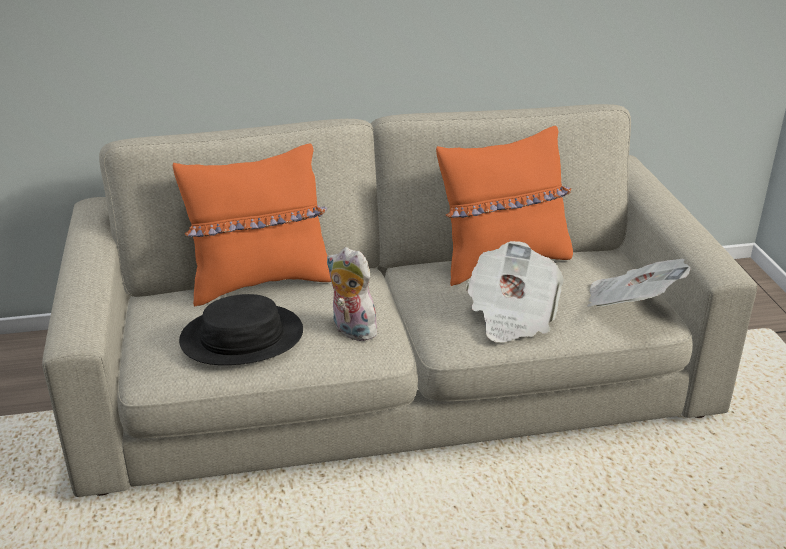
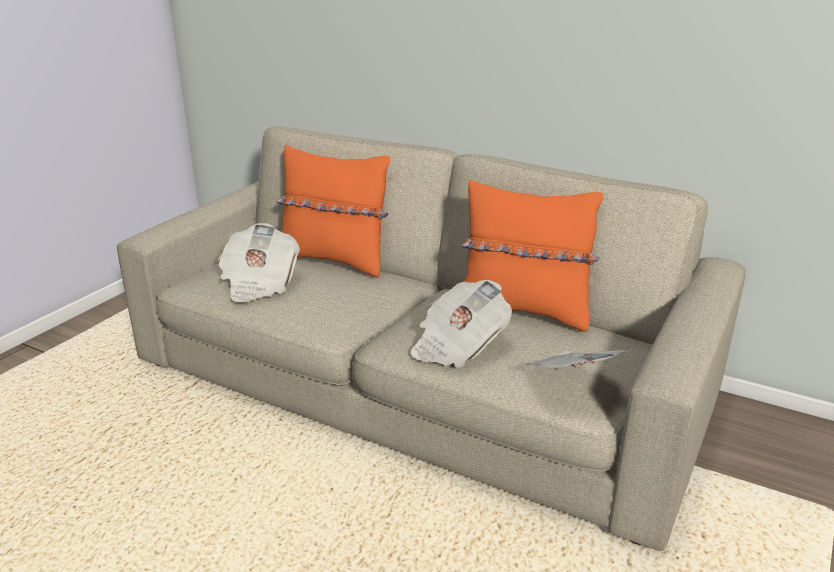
camera: 40 degrees right, 5 degrees down
black hat [179,294,303,365] -> newspaper [218,223,300,303]
plush toy [327,247,383,341] -> none

